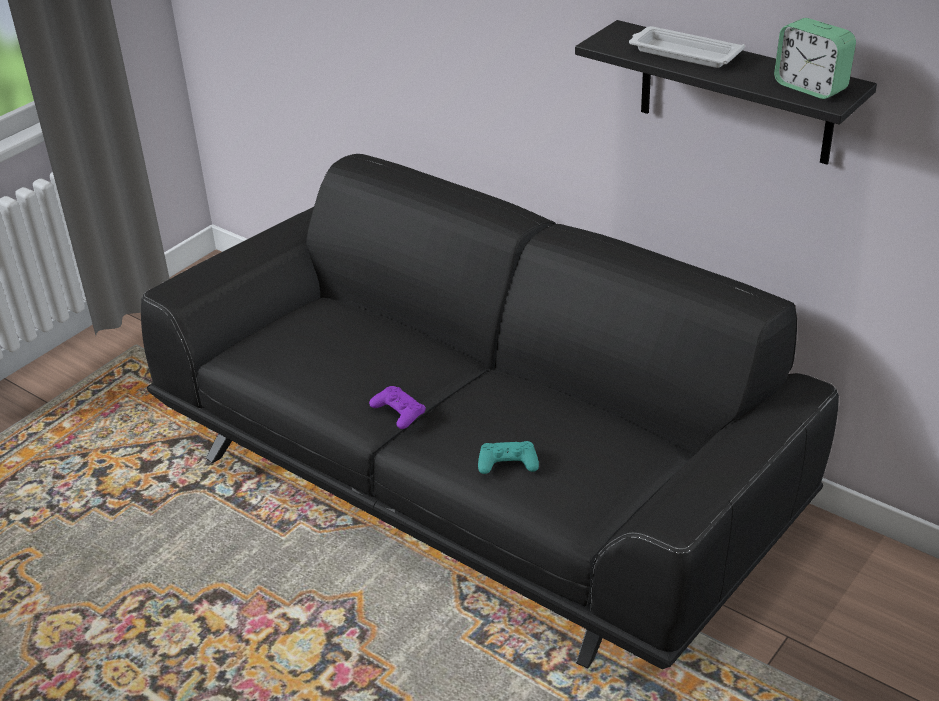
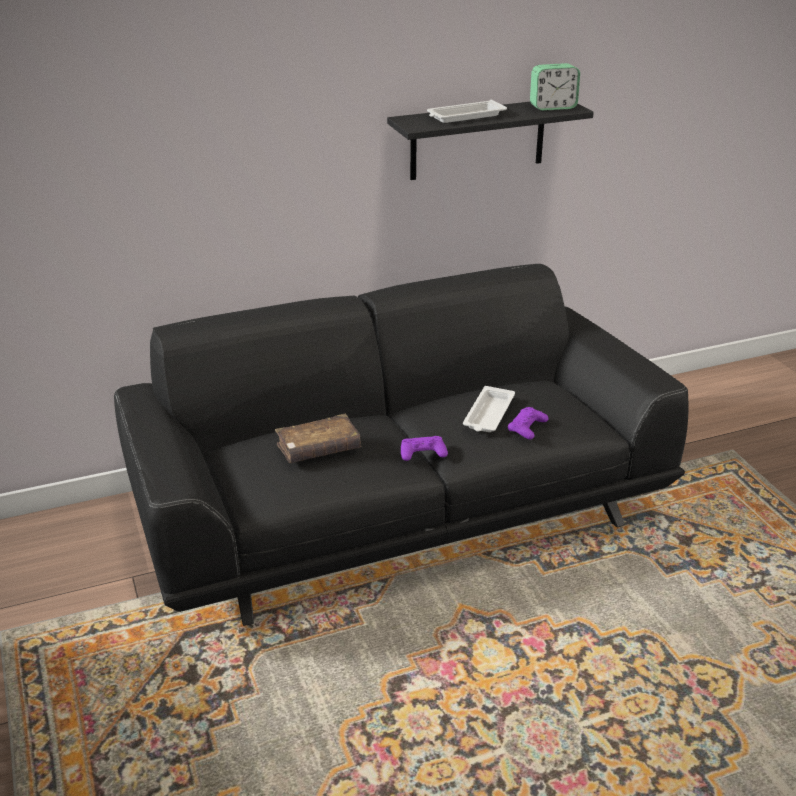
camera: 60 degrees left, 5 degrees down
turquoise game controller [478,441,539,474] -> purple game controller [508,407,549,439]
none -> brown book [275,414,361,463]
none -> white tray [463,386,515,432]

